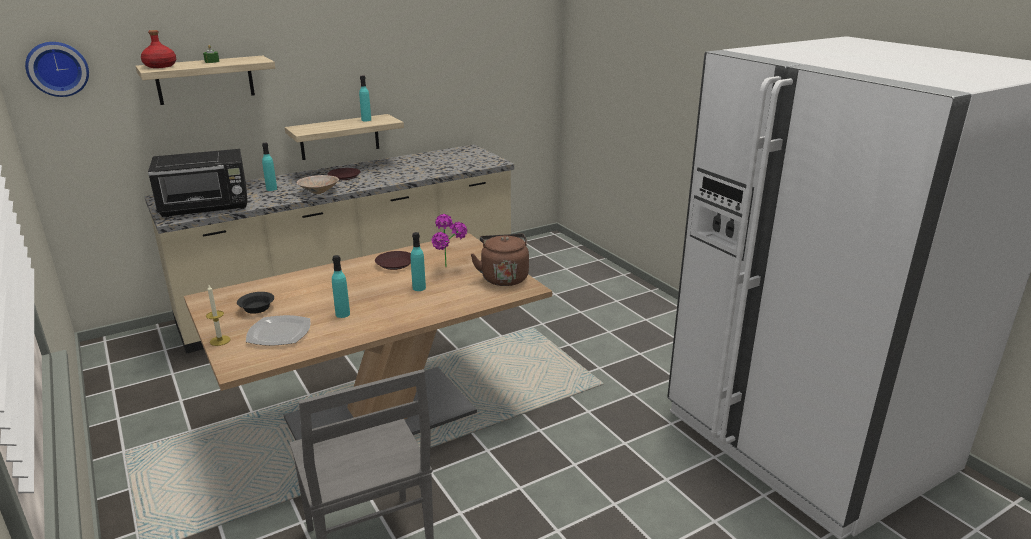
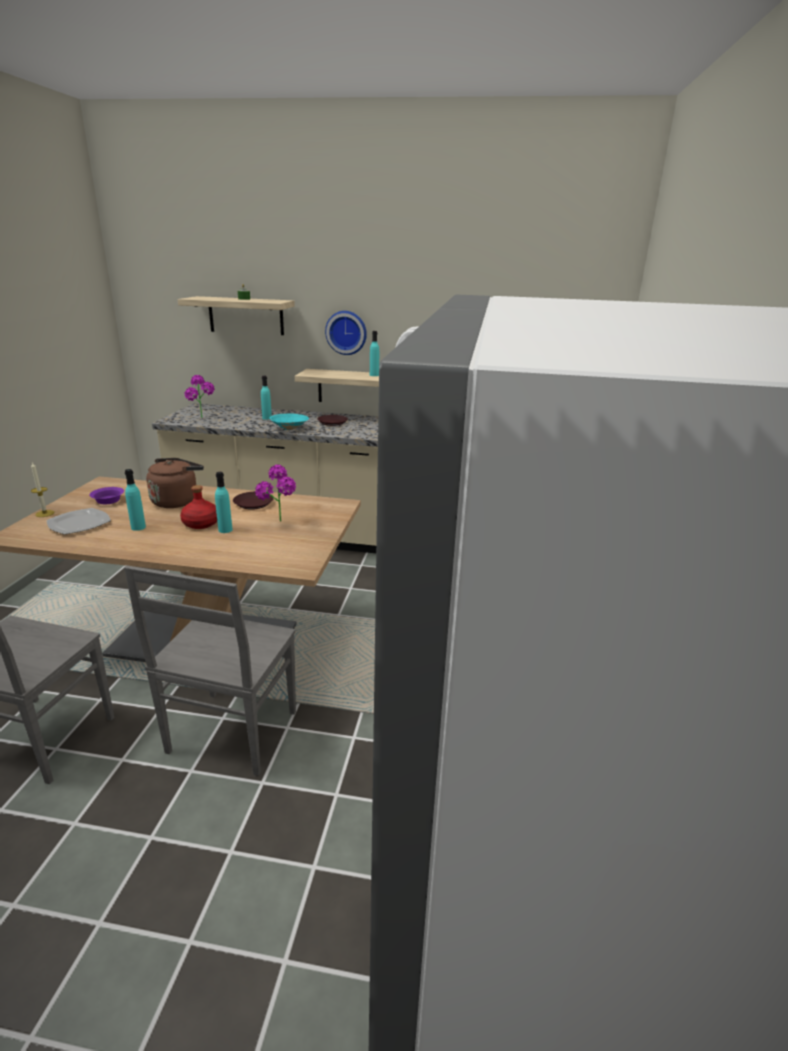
camera: 40 degrees right, 0 degrees up
wall clock [25,42,89,97] -> wall clock moved to [325,311,367,355]
red bottle [141,30,176,68] -> red bottle moved to [180,485,217,529]
black microwave [148,149,248,218] -> potted plant [184,375,215,418]
black bowl [237,292,274,314] -> purple bowl [89,487,124,504]
beige bowl [296,175,339,194] -> turquoise bowl [270,413,309,430]
brown kettle [471,234,529,286] -> brown kettle moved to [146,458,204,508]
none -> grey chair [124,565,296,776]

